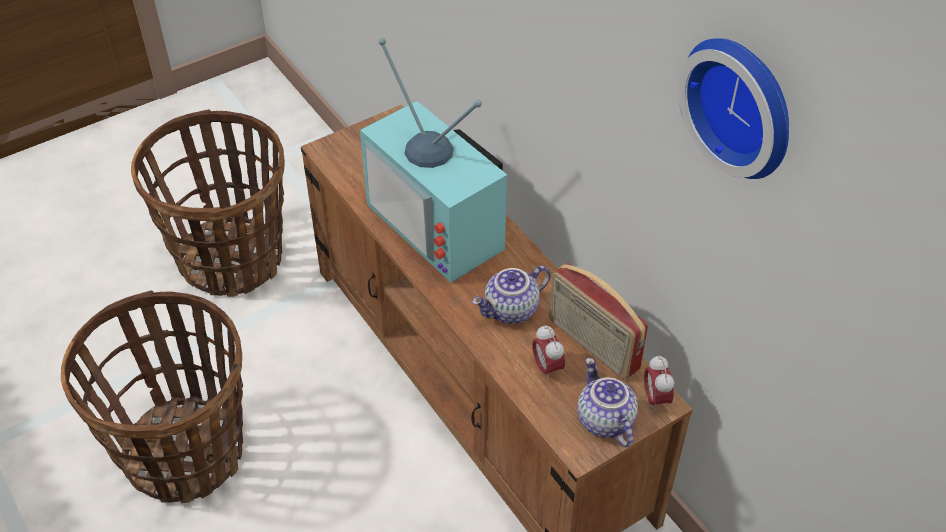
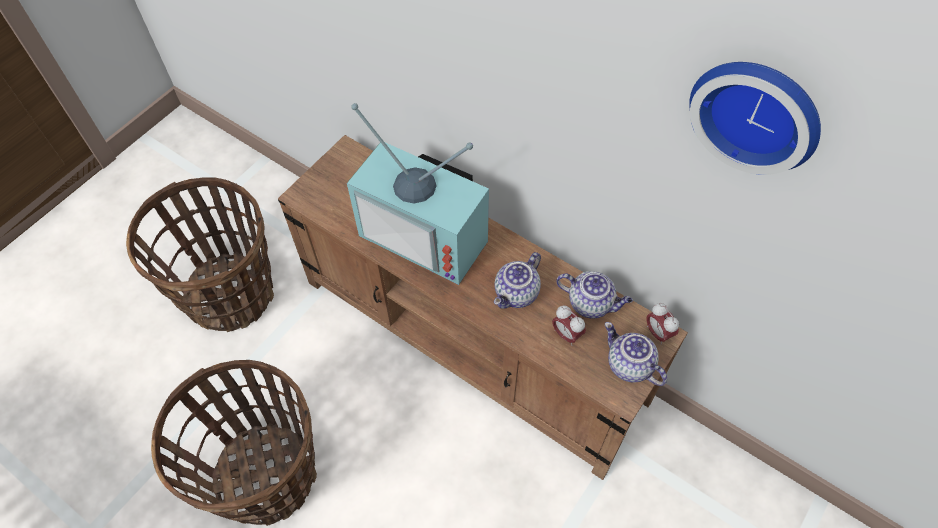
camera: 20 degrees left, 10 degrees up
radio [549,263,648,379] -> teapot [556,271,633,319]

